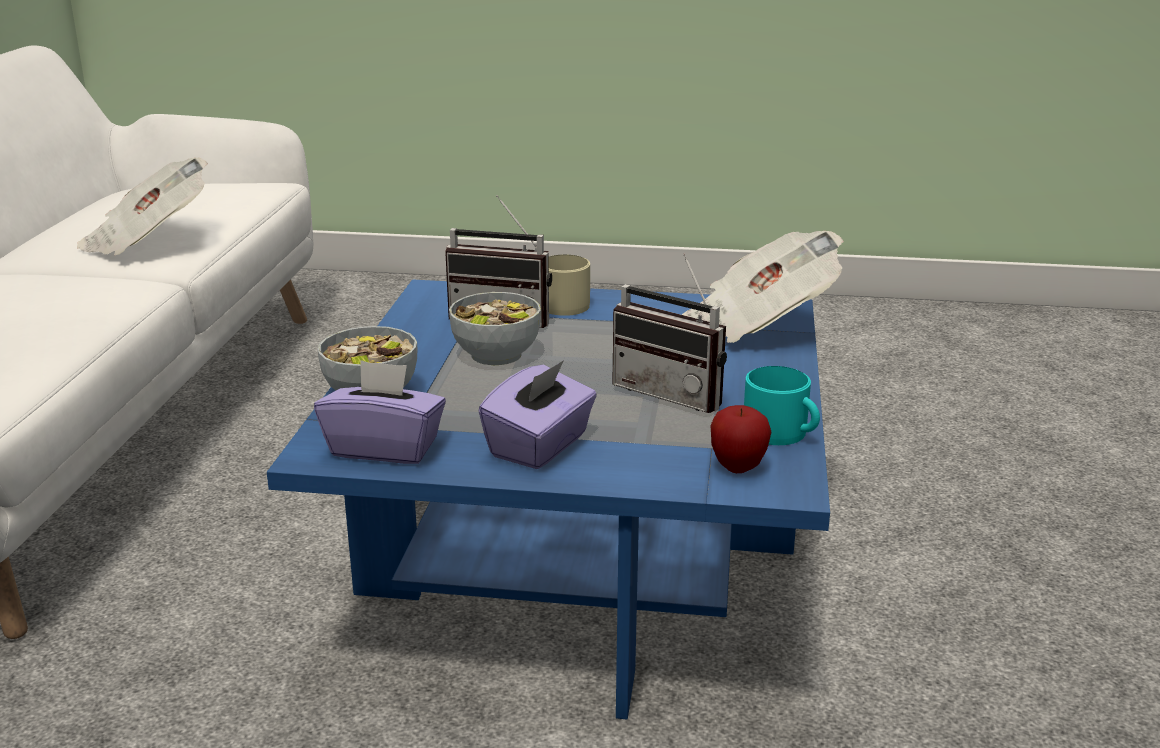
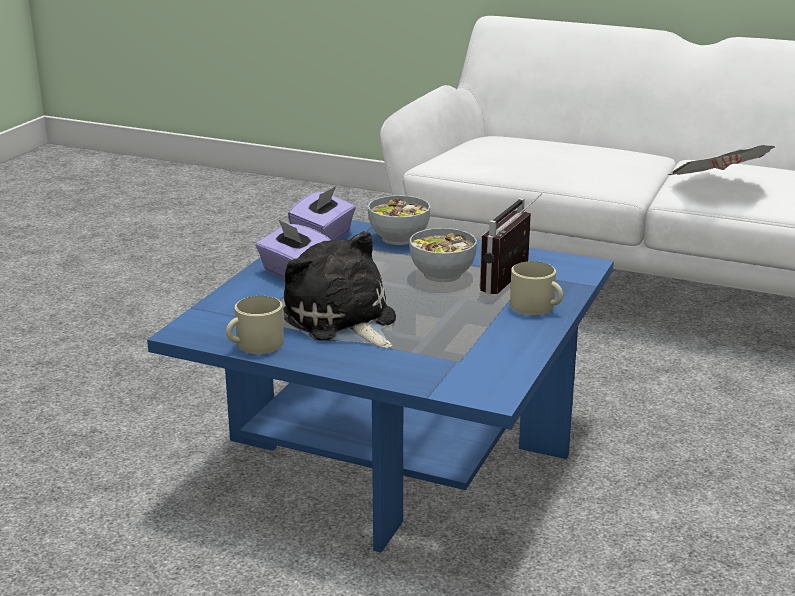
camera: 105 degrees right, 0 degrees up
radio [612,253,727,413] -> plush toy [283,231,396,348]
newspaper [682,231,844,343] -> none
apple [710,405,771,473] -> none
turquoise mug [744,366,820,445] -> beige mug [226,296,284,354]

